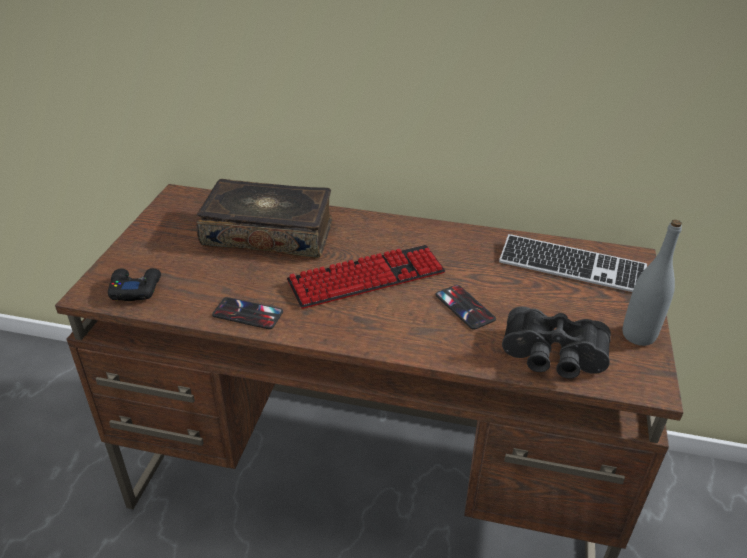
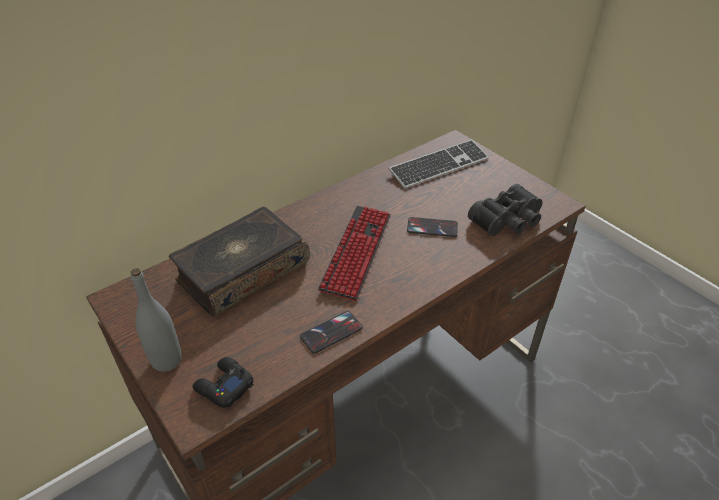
camera: 50 degrees left, 5 degrees up
grey bottle [623,220,682,346] -> grey bottle moved to [131,268,182,372]

